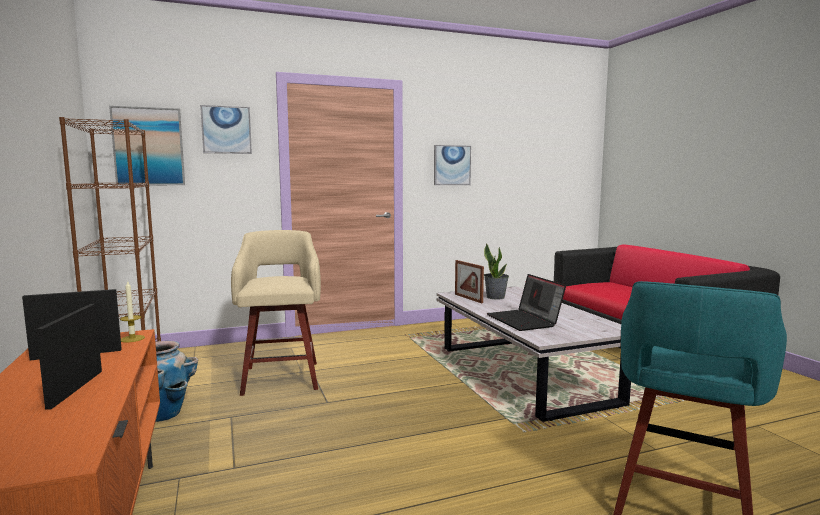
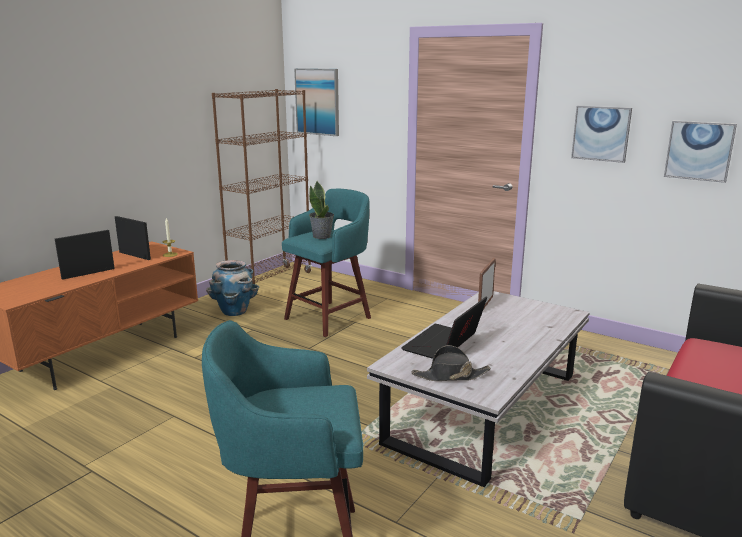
camera: 55 degrees right, 10 degrees up
picture [200,105,252,154] -> picture moved to [664,121,737,183]
beige stool [231,230,321,396] -> turquoise stool [282,189,371,337]
potted plant [484,243,509,300] -> potted plant moved to [309,181,334,239]
none -> black hat [411,345,491,381]

